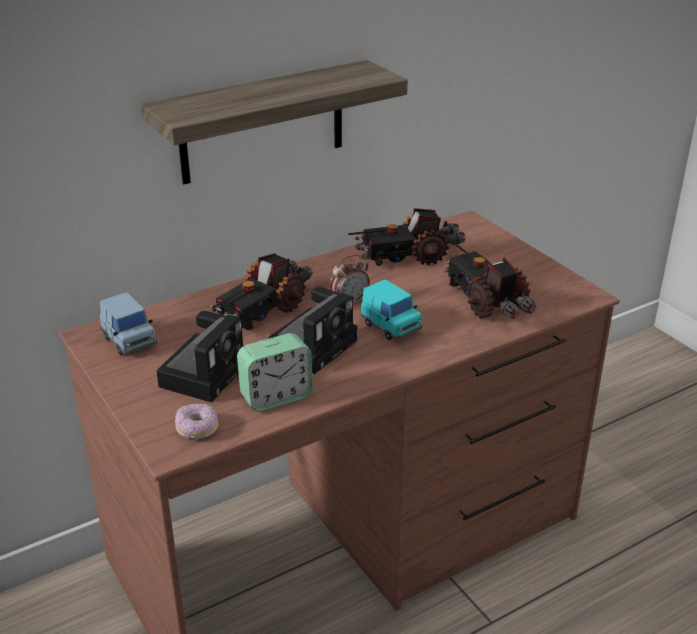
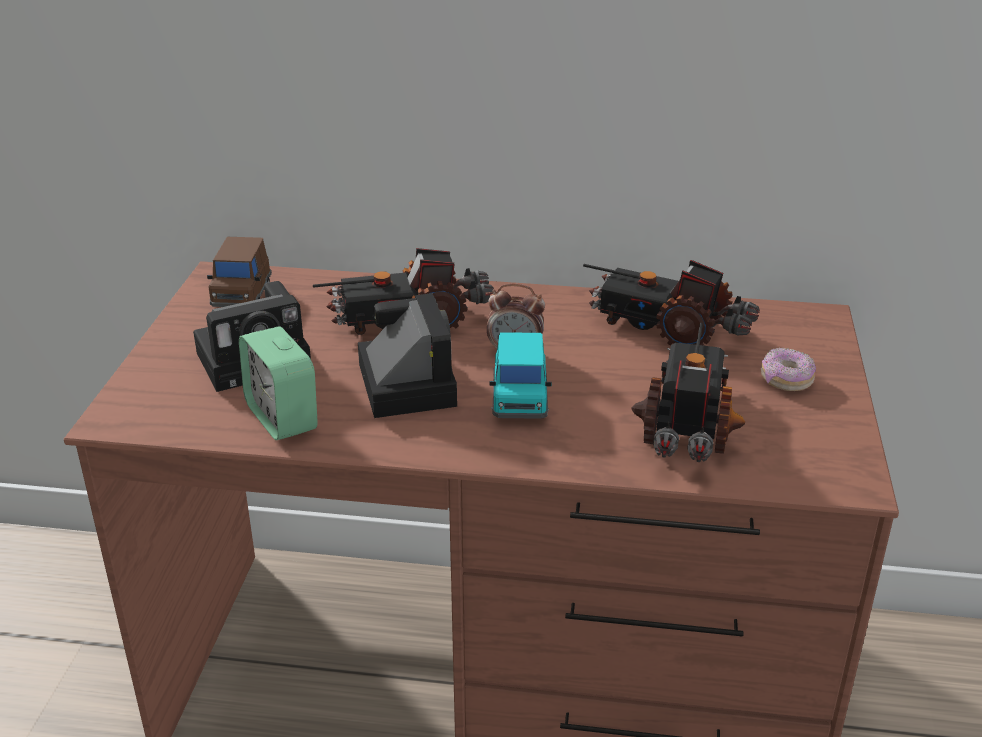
camera: 40 degrees right, 0 degrees up
blue toy car [100,293,157,355] -> brown toy car [207,237,272,307]
shelf [141,60,408,184] -> none
donut [175,403,218,439] -> donut moved to [761,347,816,391]
alarm clock [237,333,313,412] -> alarm clock turned 45 degrees clockwise [239,326,318,440]
camera [268,286,357,374] -> camera turned 90 degrees counterclockwise [358,293,457,418]

